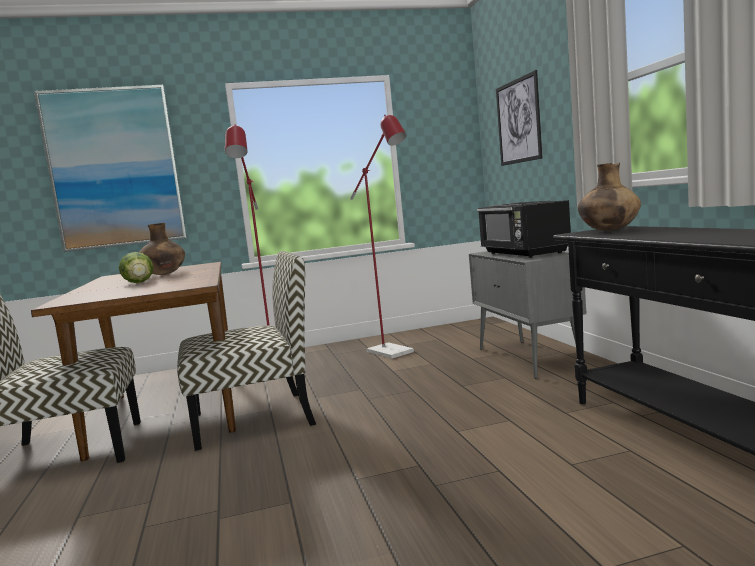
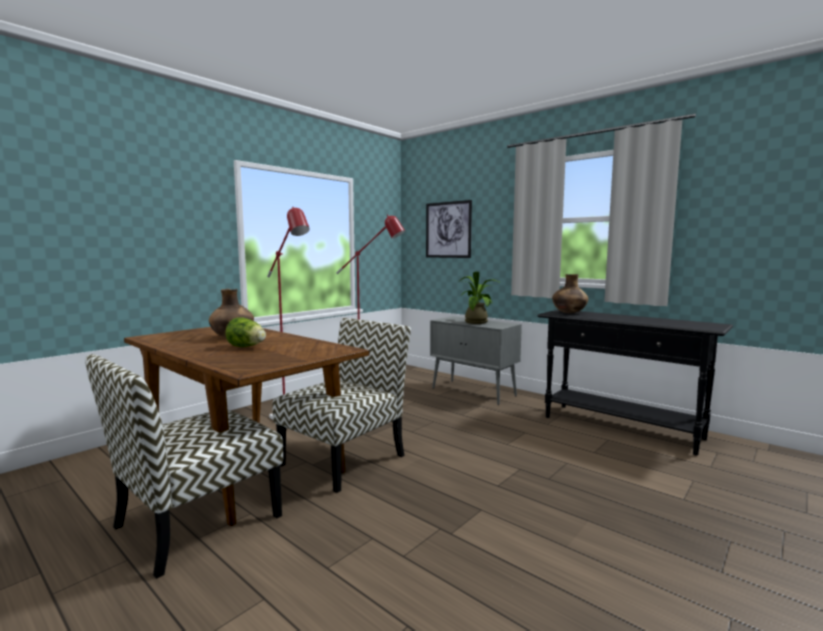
camera: 35 degrees left, 0 degrees up
picture [34,85,187,252] -> none
black microwave [477,200,571,258] -> potted plant [458,272,501,324]

